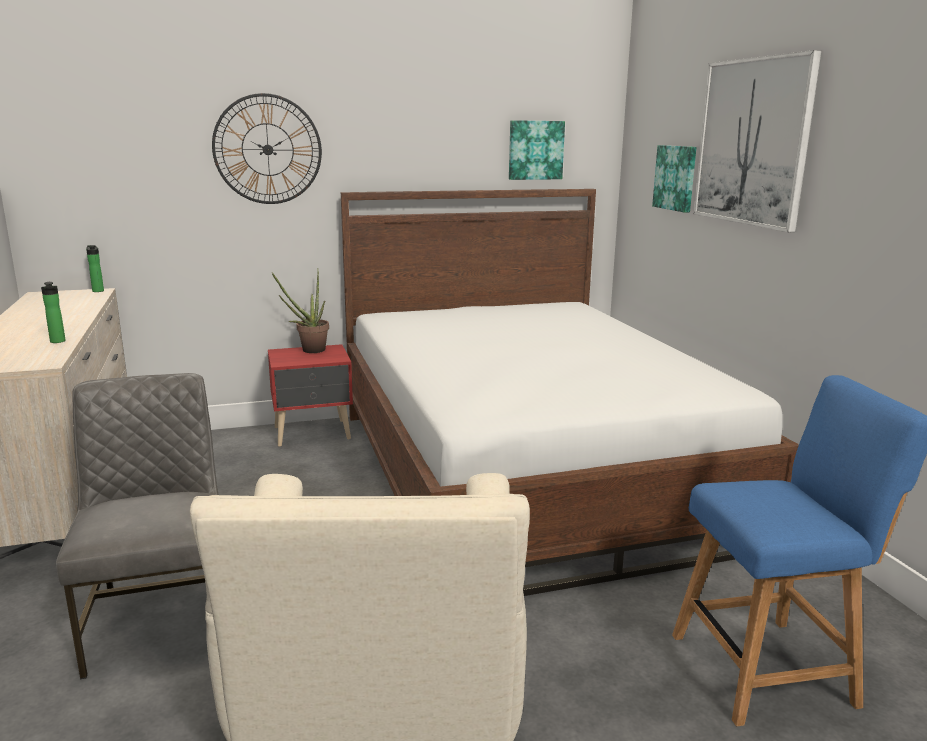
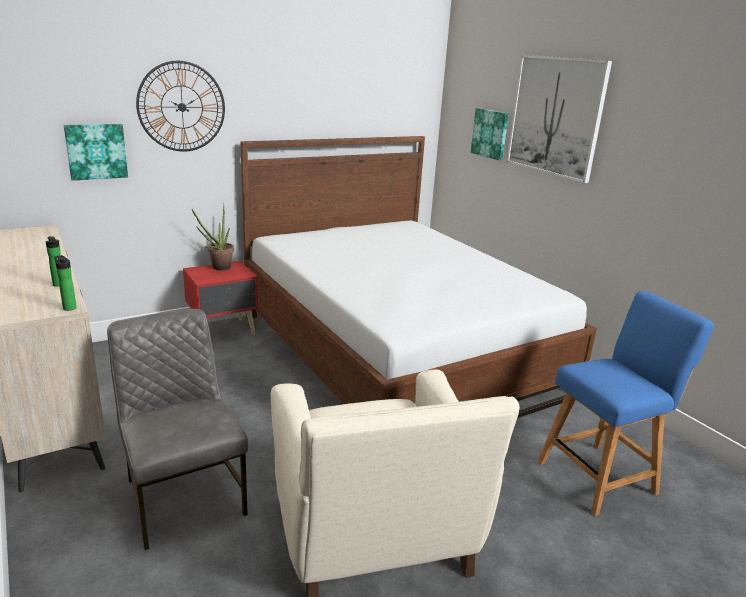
camera: 15 degrees left, 5 degrees up
bottle [86,245,104,292] -> bottle moved to [54,255,77,311]
picture [509,120,565,180] -> picture moved to [64,124,128,181]

